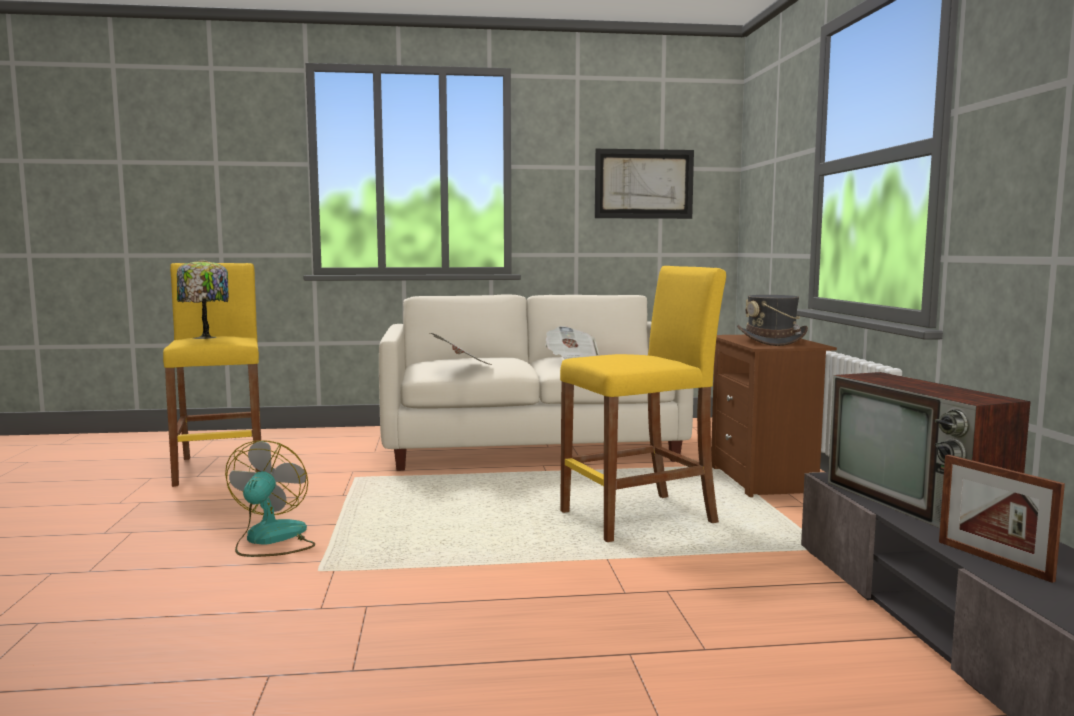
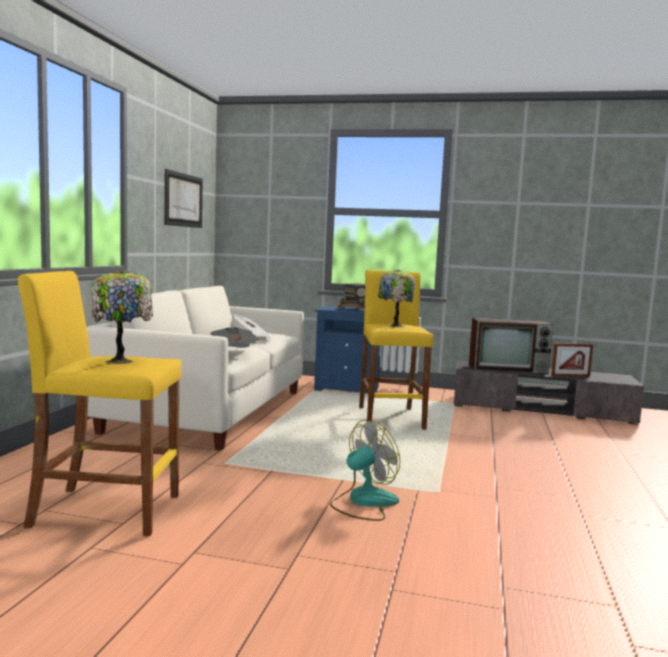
camera: 70 degrees left, 0 degrees up
fan [225,440,315,557] -> fan turned 120 degrees clockwise [330,420,400,521]
brown nightstand [711,335,837,497] -> blue nightstand [314,306,381,393]
none -> table lamp [378,269,415,327]

